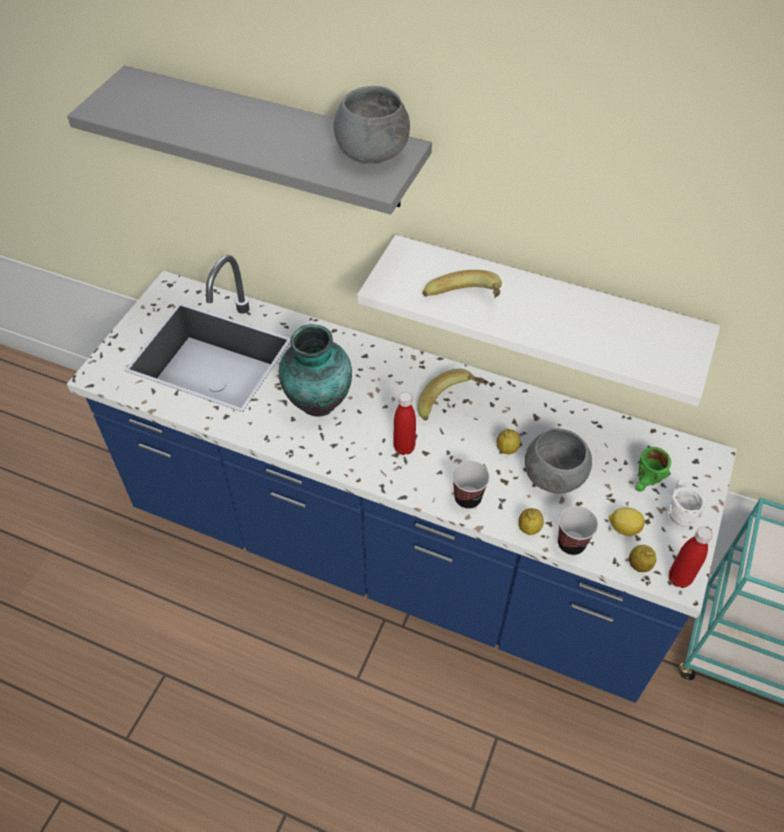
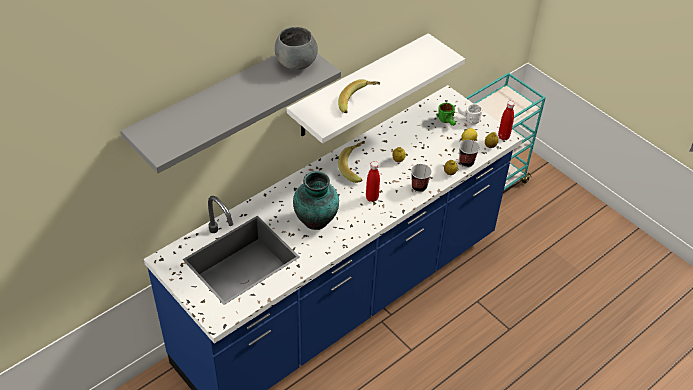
camera: 65 degrees left, 5 degrees down
grey bowl [525,428,592,494] -> none

